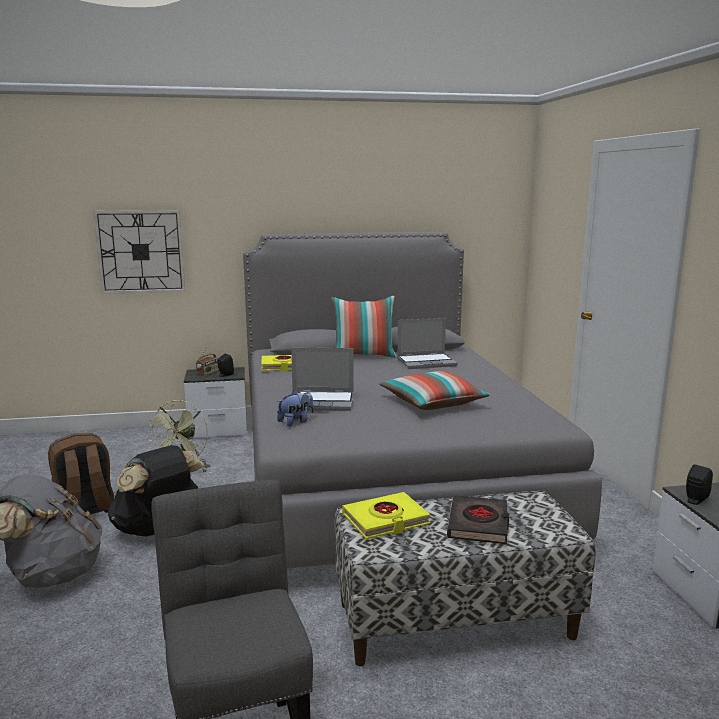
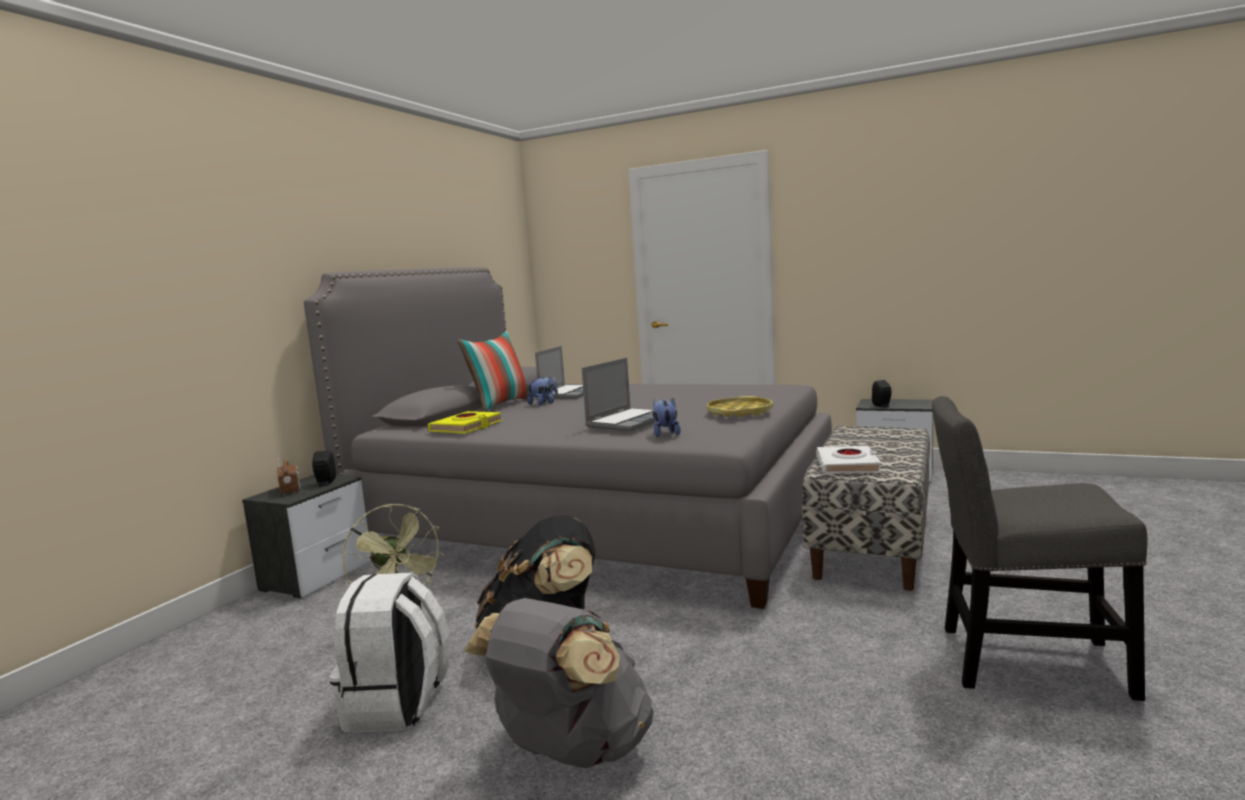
camera: 55 degrees left, 5 degrees down
brown backpack [48,433,114,514] -> white backpack [330,572,450,733]
wall clock [93,210,186,294] -> none
yellow book [342,492,430,539] -> white book [816,446,881,474]
pillow [379,371,490,410] -> none
black book [447,495,509,544] -> none
none -> plush toy [527,376,558,405]
none -> yellow tray [707,396,773,417]

